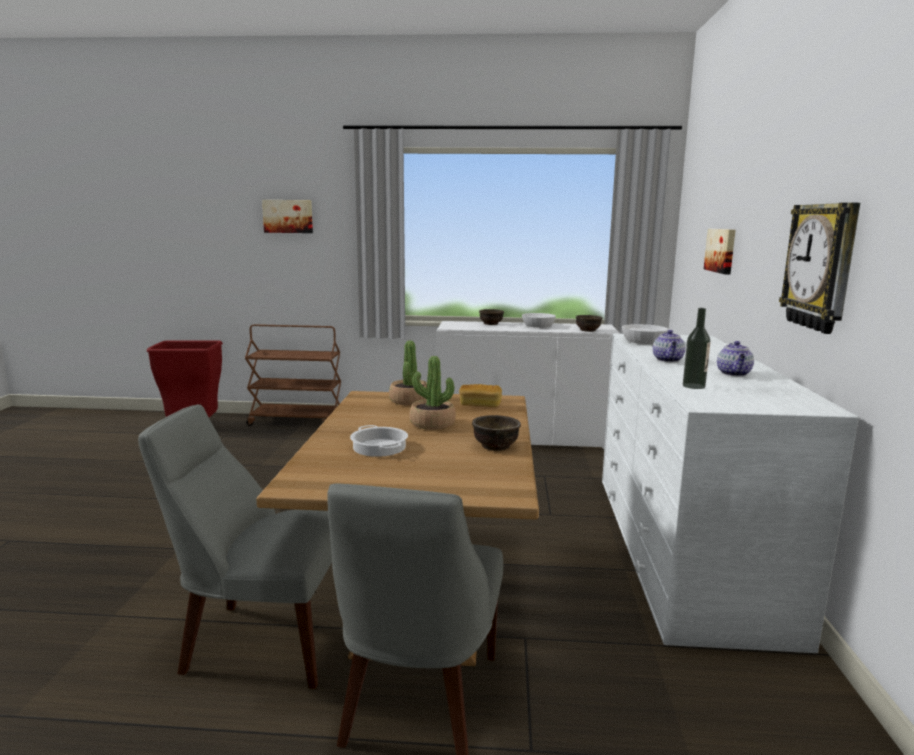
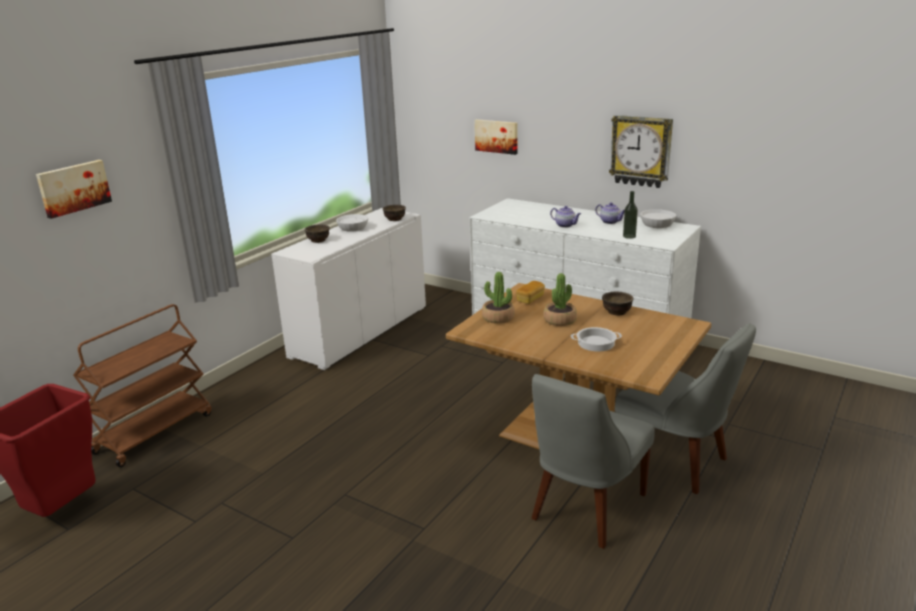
camera: 60 degrees left, 10 degrees up
white bowl [622,324,668,344] -> white bowl moved to [640,209,676,228]

